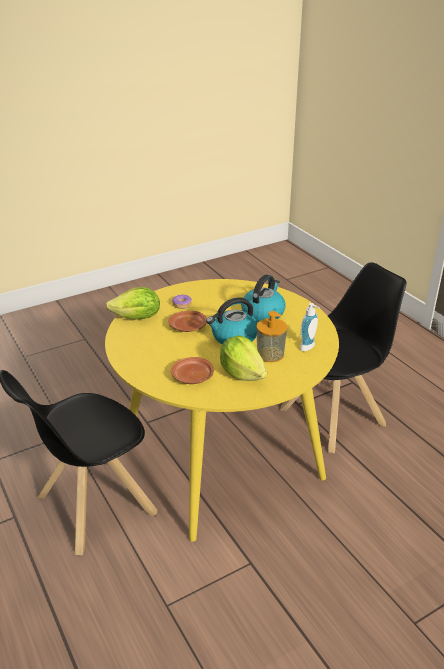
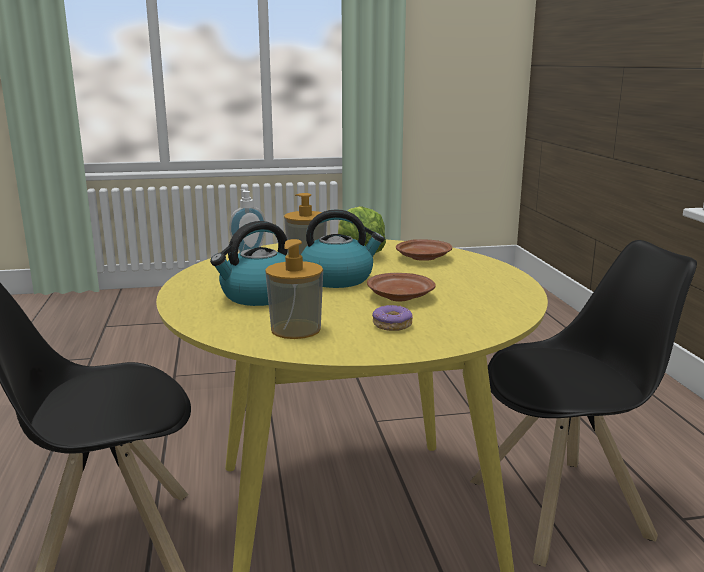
camera: 160 degrees left, 15 degrees down
lettuce [106,287,160,320] -> none
none -> soap dispenser [265,239,323,339]

